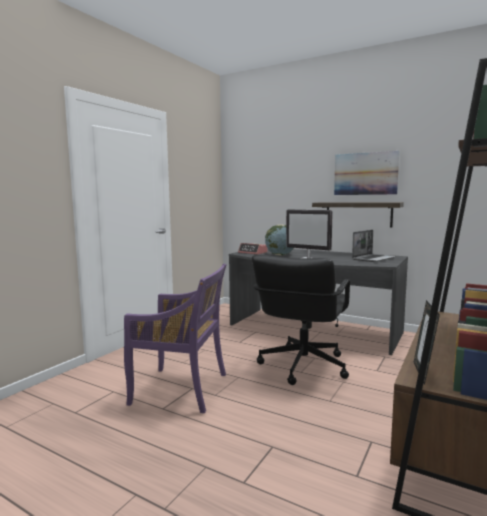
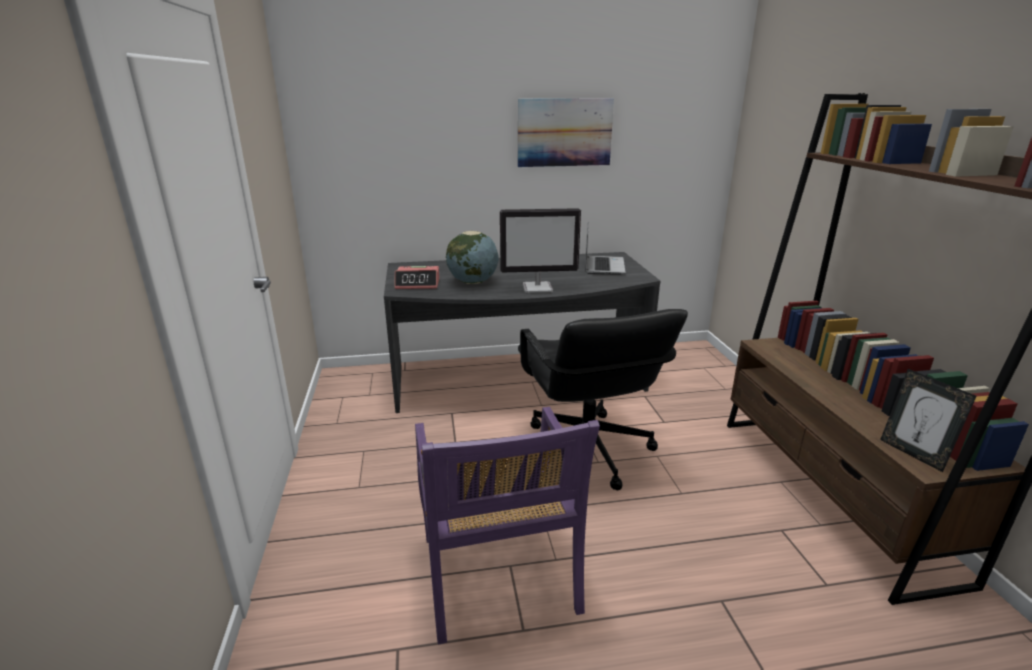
camera: 40 degrees left, 15 degrees up
purple chair [124,263,226,413] -> purple chair turned 105 degrees clockwise [415,407,600,645]
shelf [312,202,404,228] -> none

